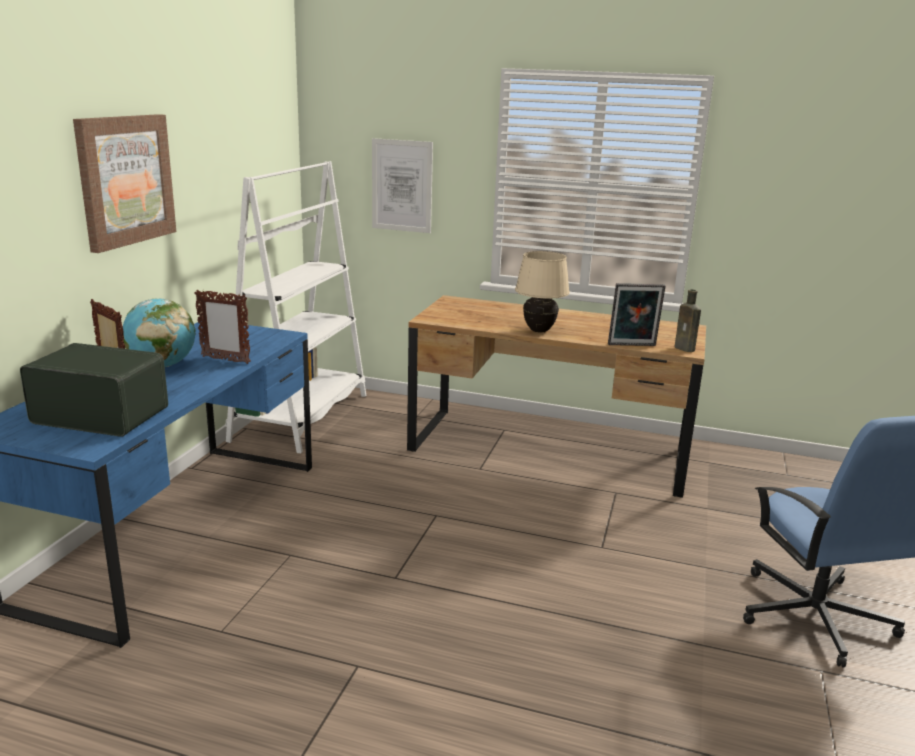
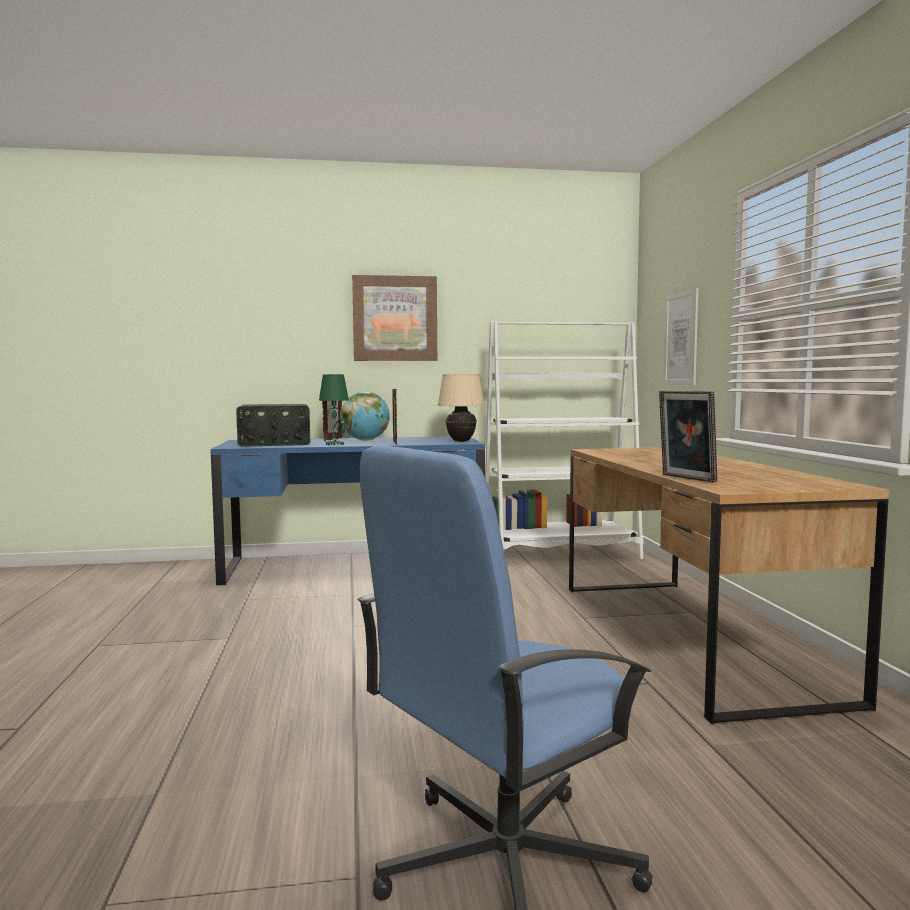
camera: 65 degrees right, 15 degrees down
radio [20,343,168,437] -> radio turned 90 degrees clockwise [236,404,310,447]
beige table lamp [515,251,570,332] -> beige table lamp moved to [438,374,485,442]
brown bottle [675,289,701,352] -> none
none -> green table lamp [319,374,349,445]

